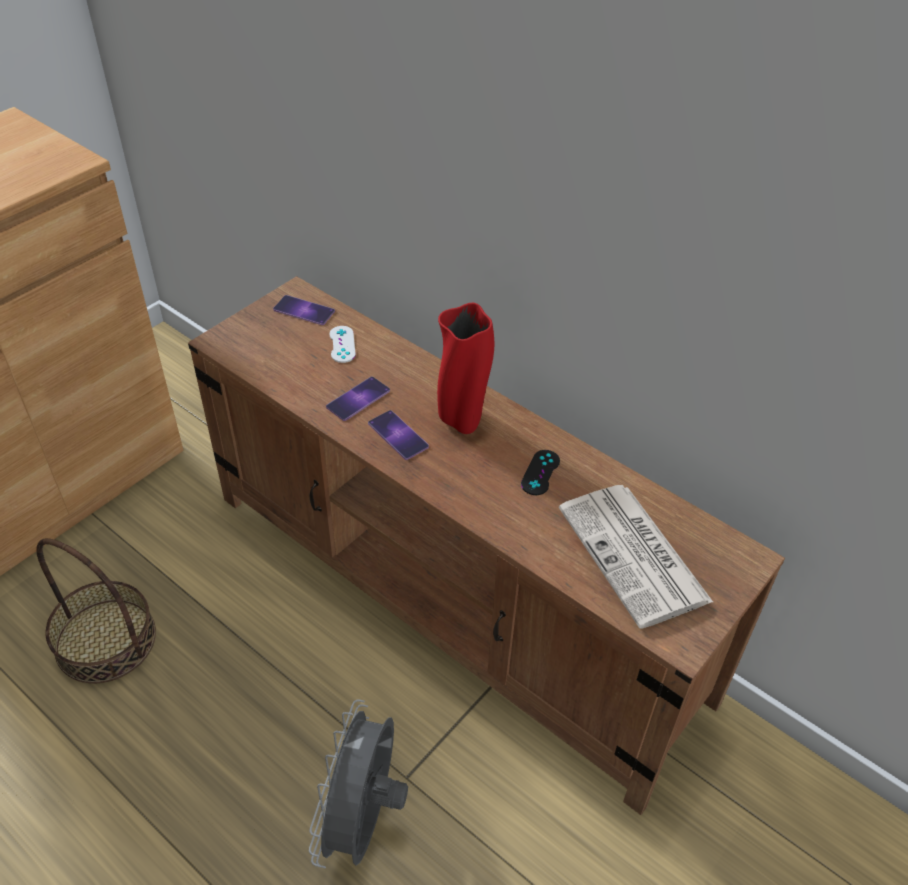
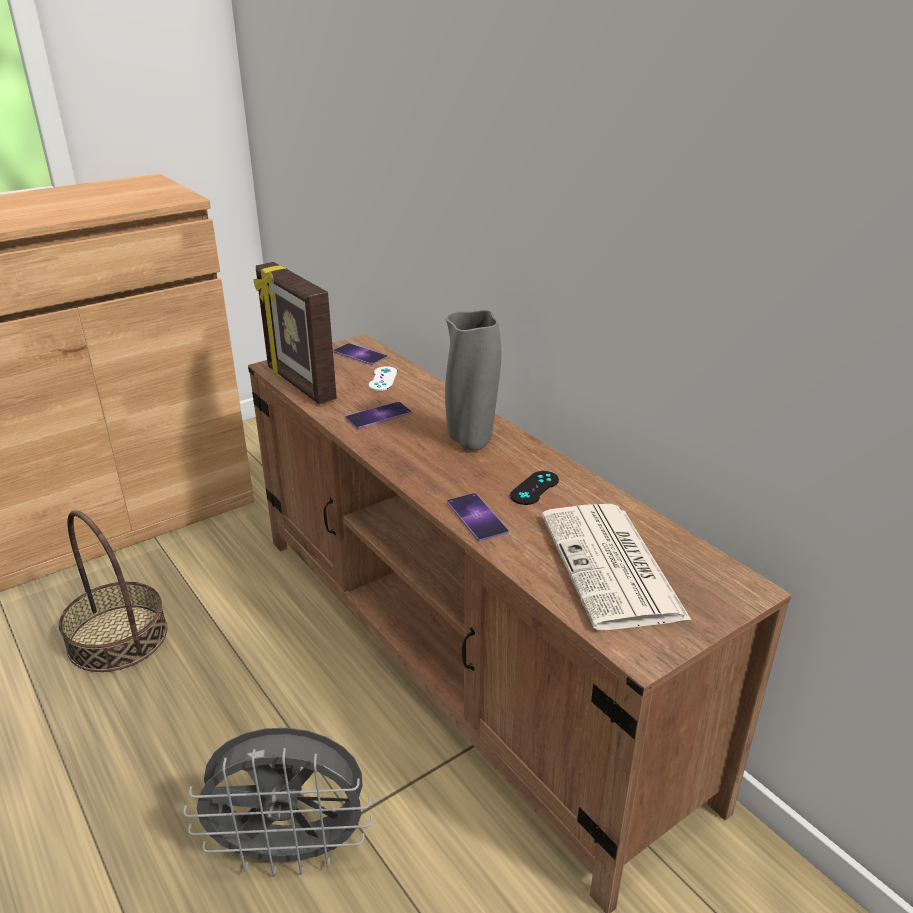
camera: 15 degrees right, 15 degrees down
grey fan [309,700,408,869] -> grey fan turned 120 degrees counterclockwise [183,728,373,876]
phone [368,410,429,460] -> phone moved to [447,493,509,542]
red vase [437,303,494,434] -> grey vase [445,310,501,451]
none -> picture frame [254,262,337,404]

